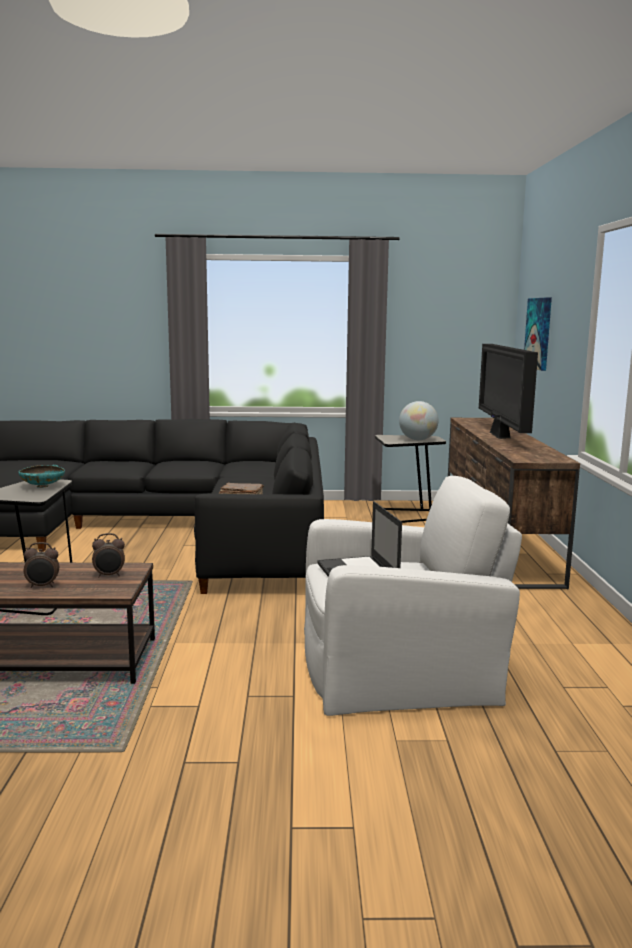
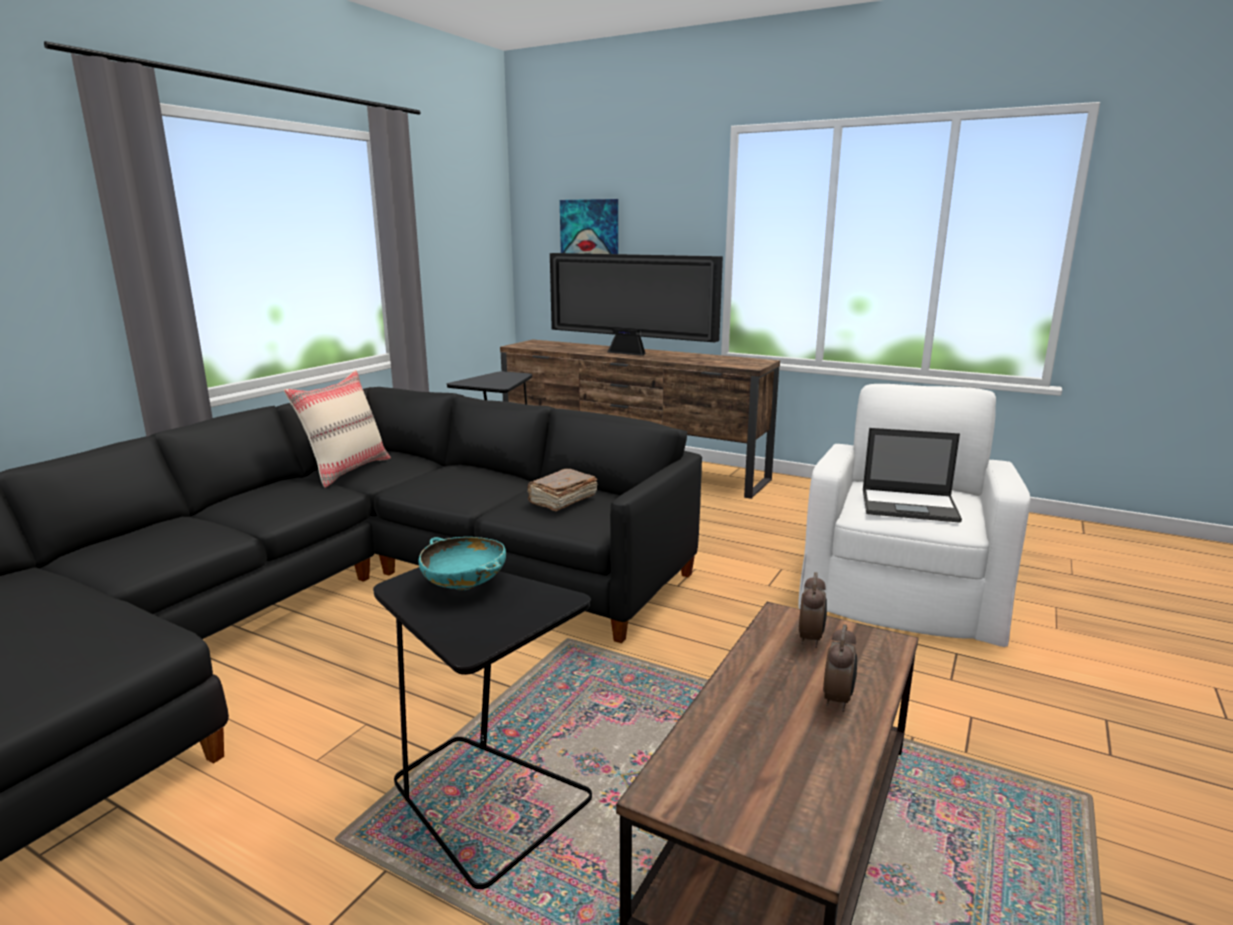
camera: 60 degrees left, 5 degrees up
globe [399,401,438,440] -> none
none -> beige pillow [284,370,391,488]

